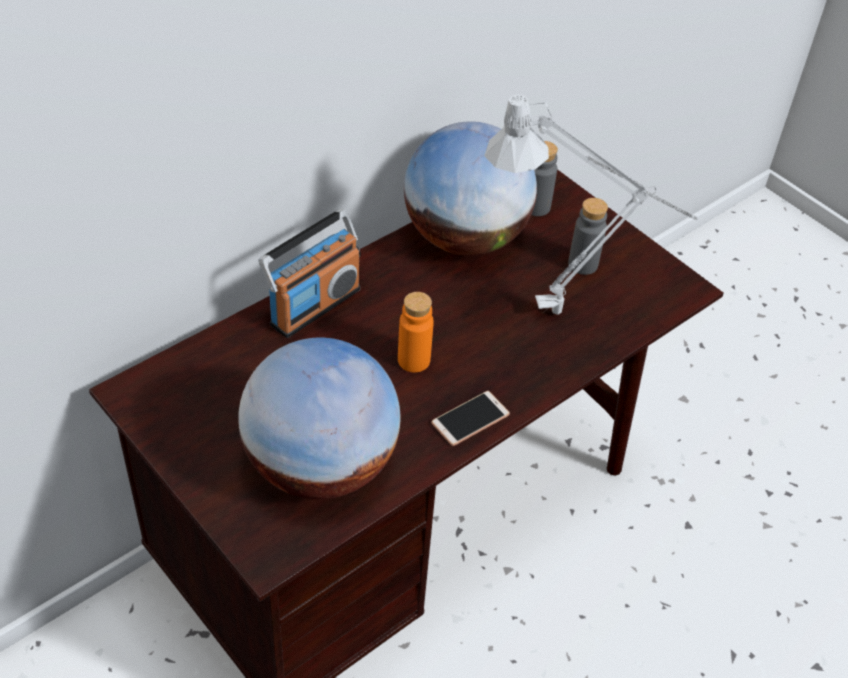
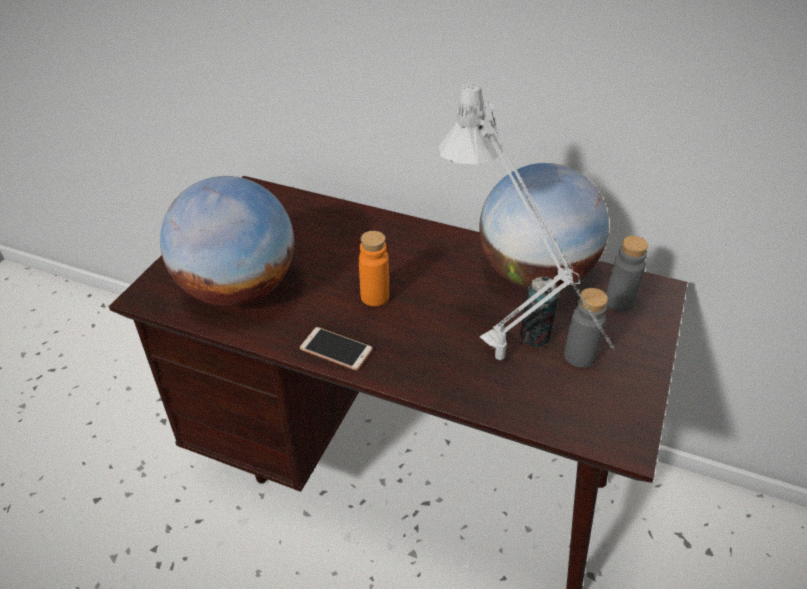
camera: 65 degrees right, 5 degrees down
radio [258,209,361,338] -> none
none -> can [520,277,559,347]

